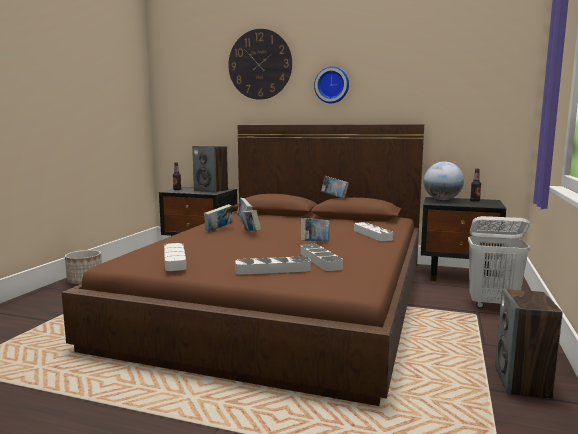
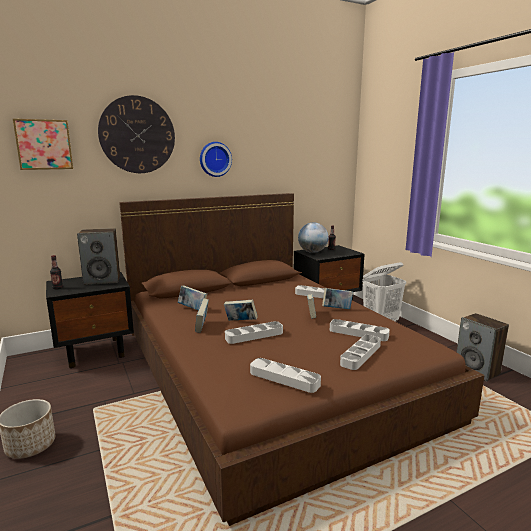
camera: 45 degrees left, 5 degrees up
book [321,176,349,198] -> book moved to [322,288,353,309]
none -> picture [13,119,73,170]
none -> grey tray [225,321,283,344]

